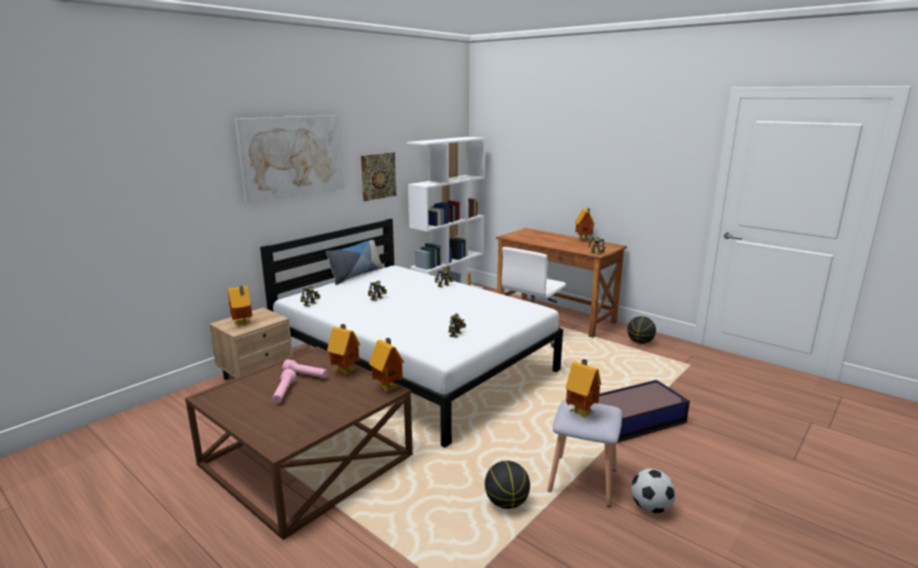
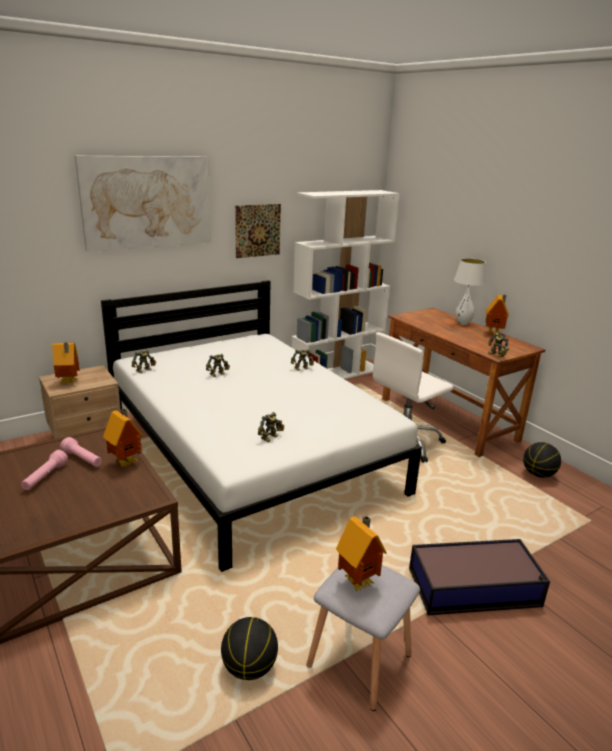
camera: 15 degrees right, 5 degrees up
pillow [326,237,383,285] -> none
toy house [369,338,405,392] -> none
football [631,469,675,513] -> none
none -> white table lamp [454,258,486,325]

